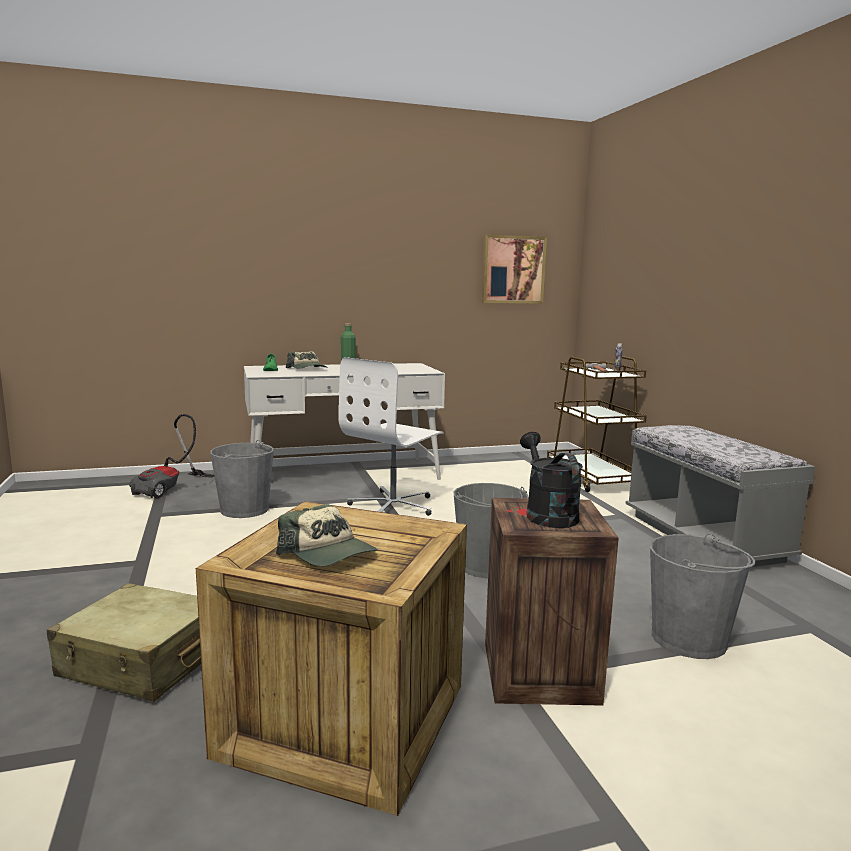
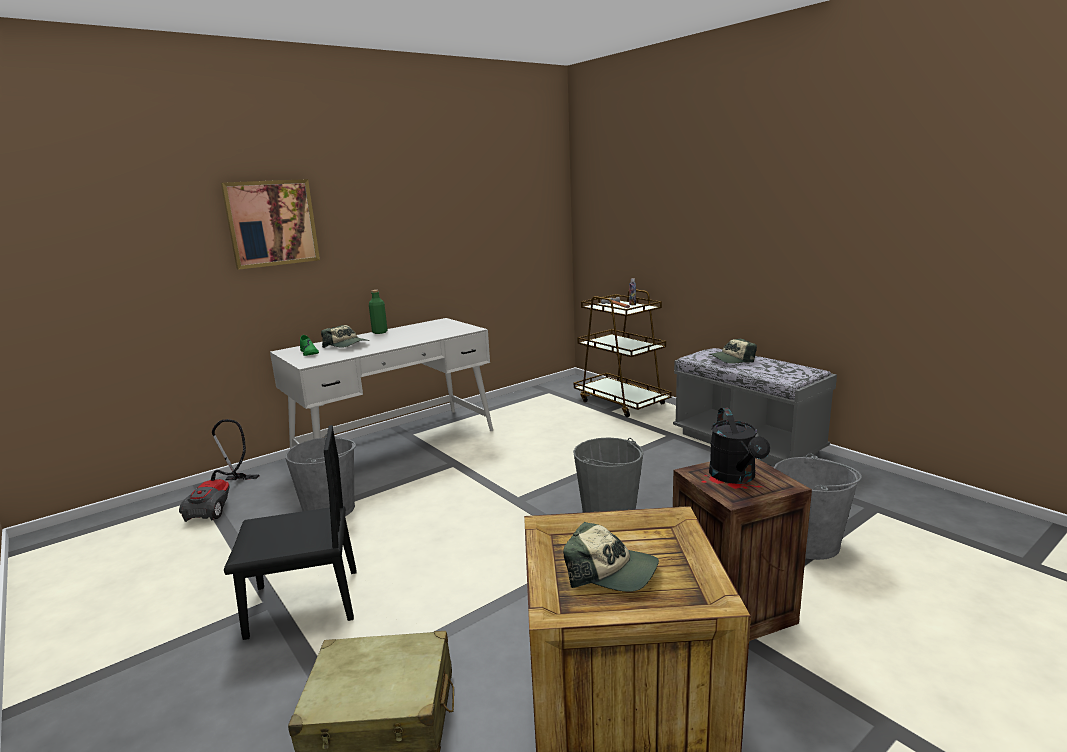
camera: 20 degrees left, 5 degrees up
white office chair [338,357,444,516] -> none
picture [482,234,547,304] -> picture moved to [221,179,320,270]
black watering can [520,432,583,528] -> black watering can turned 150 degrees counterclockwise [709,408,770,484]
none -> black chair [224,425,357,640]
none -> cap [709,339,757,364]

